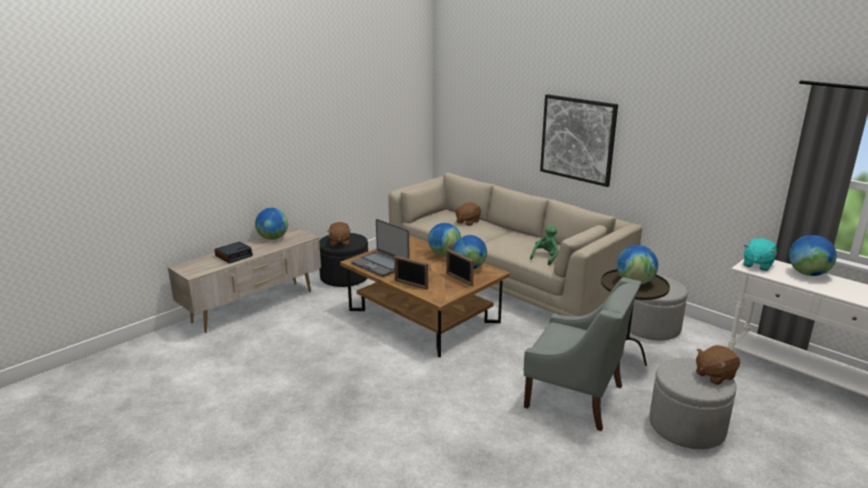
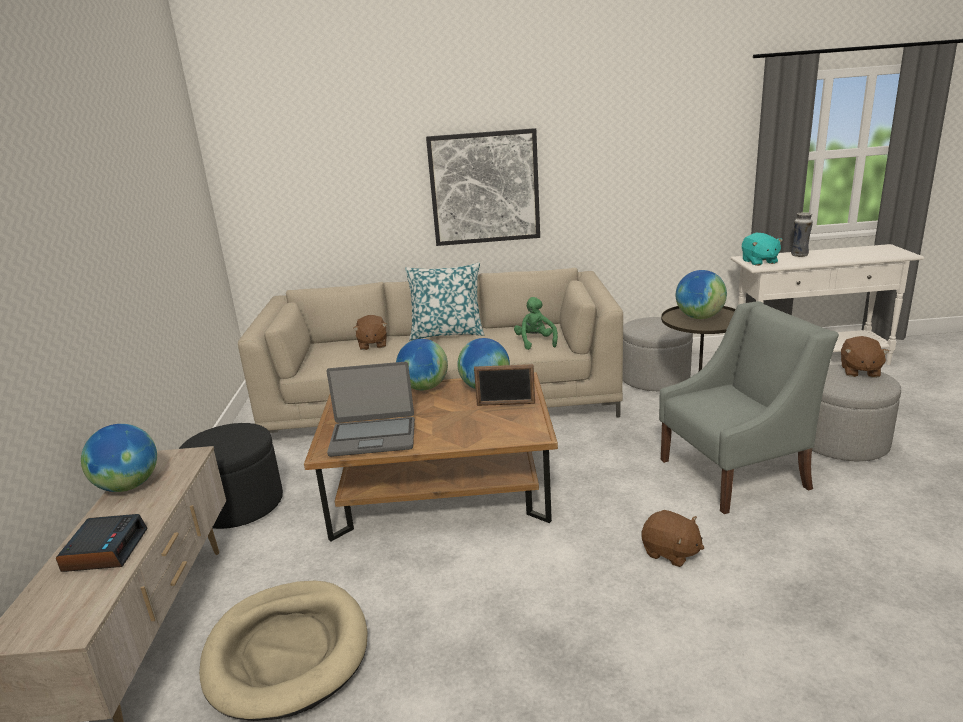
camera: 45 degrees left, 0 degrees up
brown plush toy [327,222,351,246] -> brown plush toy moved to [642,510,704,567]
picture frame [394,255,428,290] -> none
globe [789,235,837,276] -> vase [791,212,813,257]
none -> beige dog bed [199,581,368,721]
none -> pillow [405,262,484,341]

